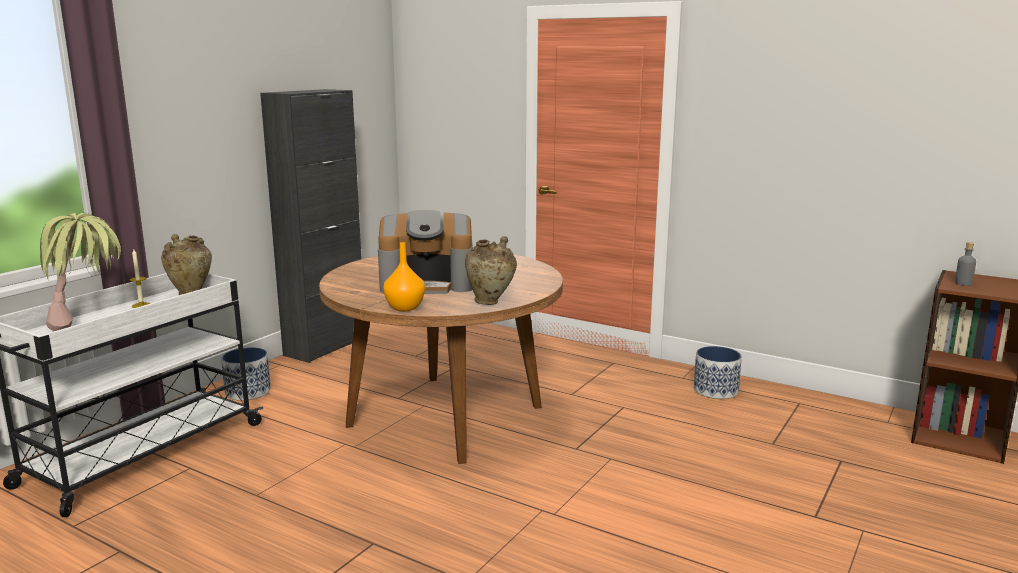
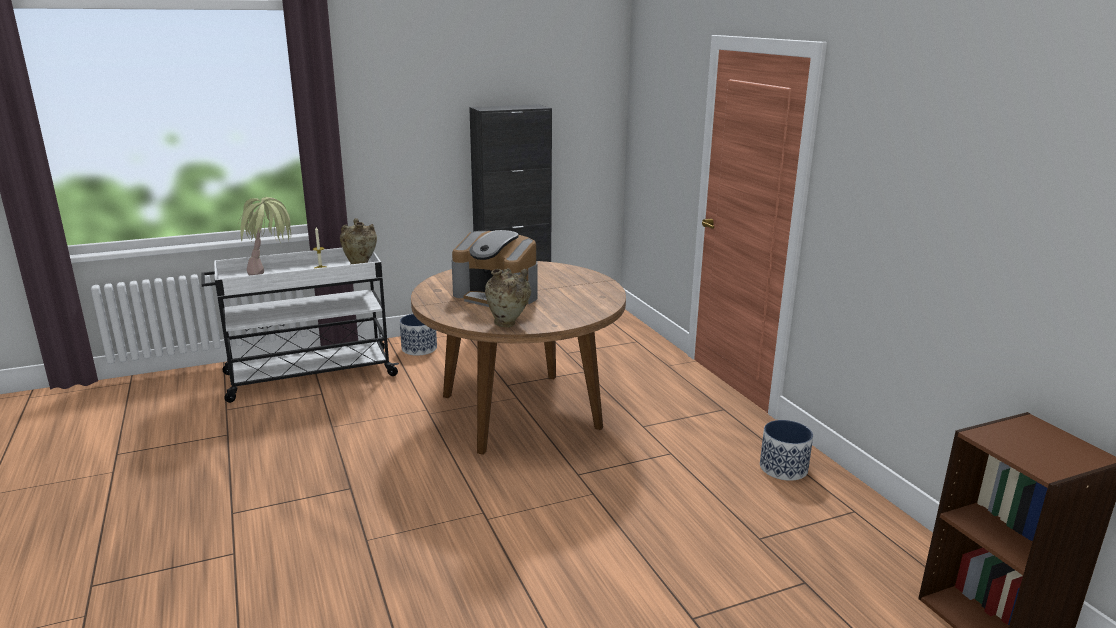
camera: 35 degrees right, 5 degrees up
orange vase [383,242,425,311] -> none
grey bottle [955,242,976,286] -> none

